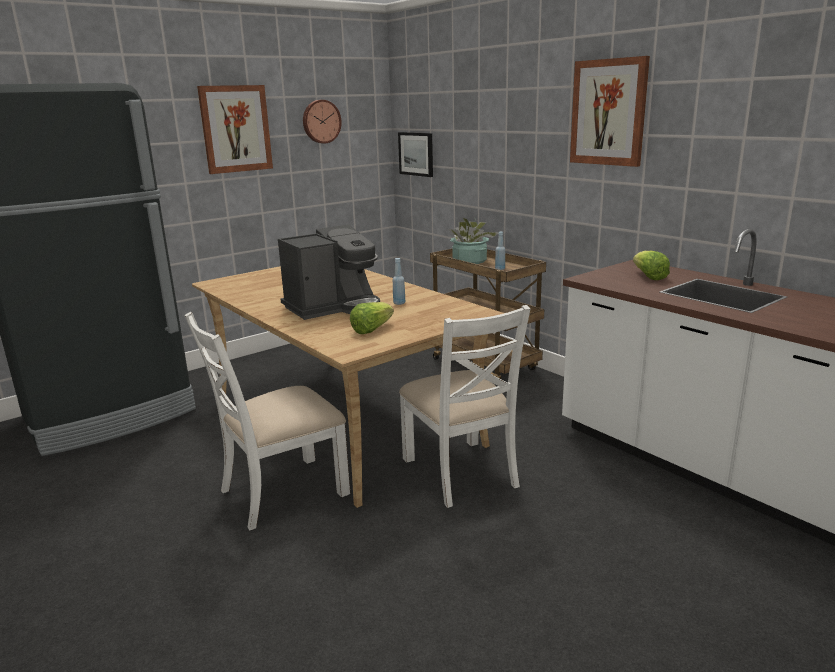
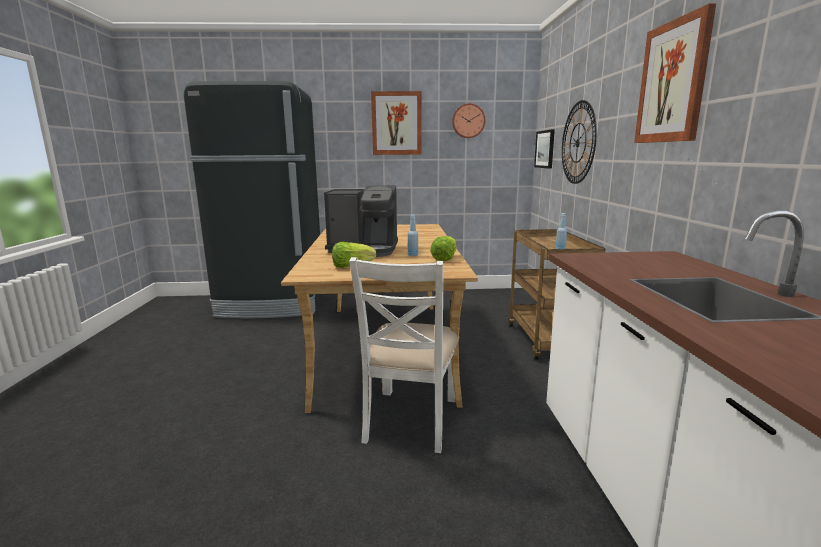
camera: 35 degrees right, 5 degrees down
white chair [184,312,350,530] -> none
potted plant [448,217,498,264] -> none
lettuce [633,251,670,280] -> lettuce moved to [430,236,456,261]
none -> wall clock [562,100,597,184]

